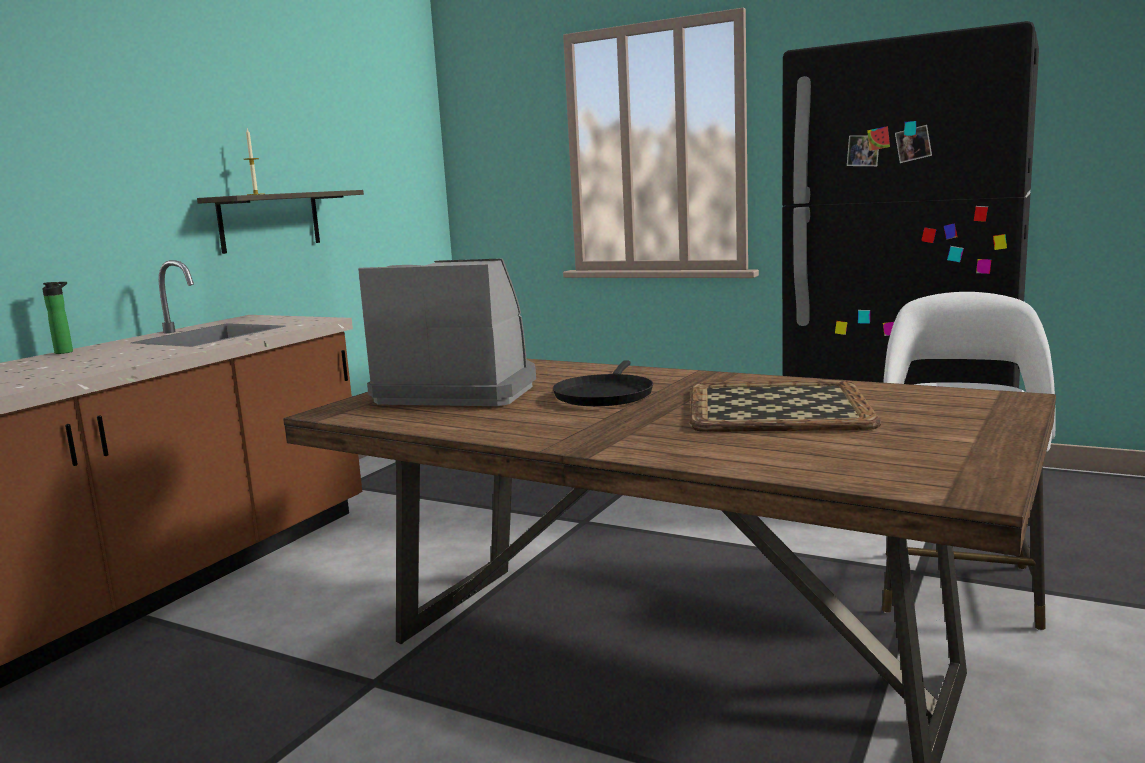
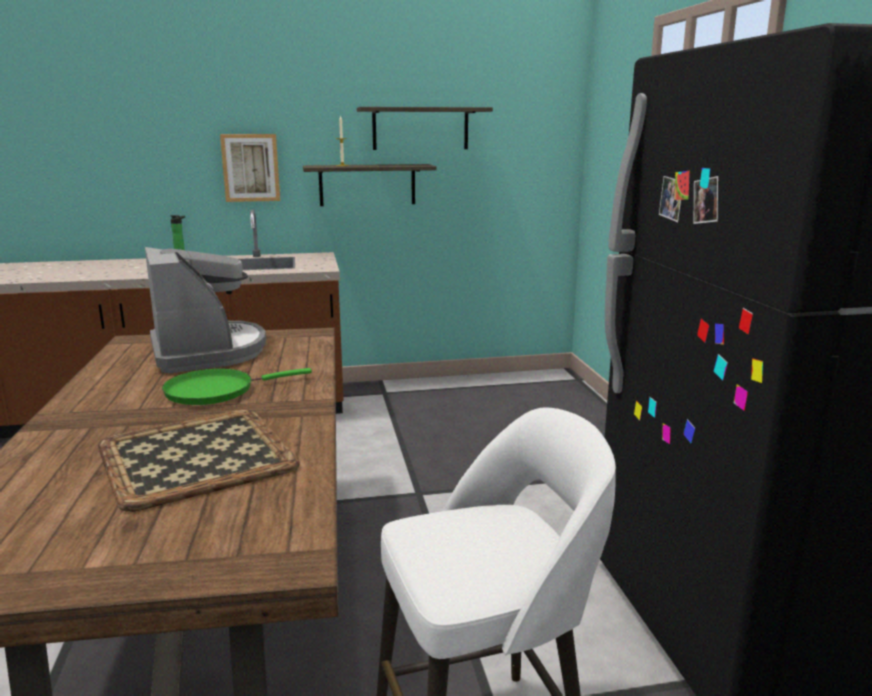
camera: 50 degrees right, 5 degrees up
black frying pan [553,361,653,406] -> green frying pan [162,368,312,405]
none -> picture [220,134,280,202]
none -> shelf [357,107,493,150]

